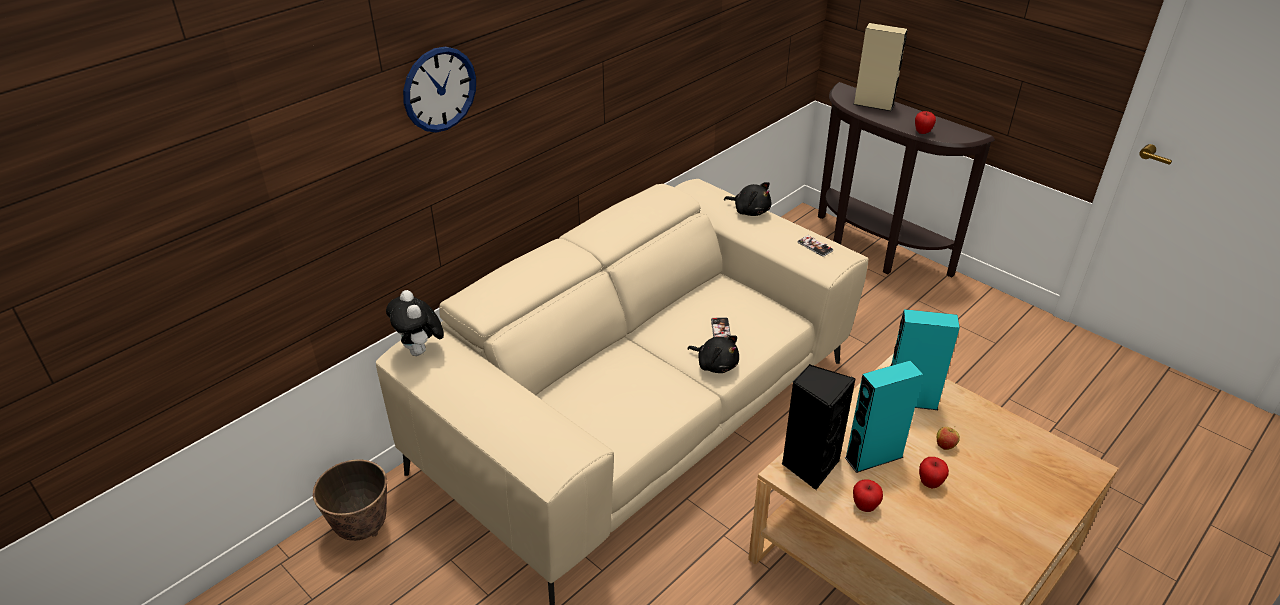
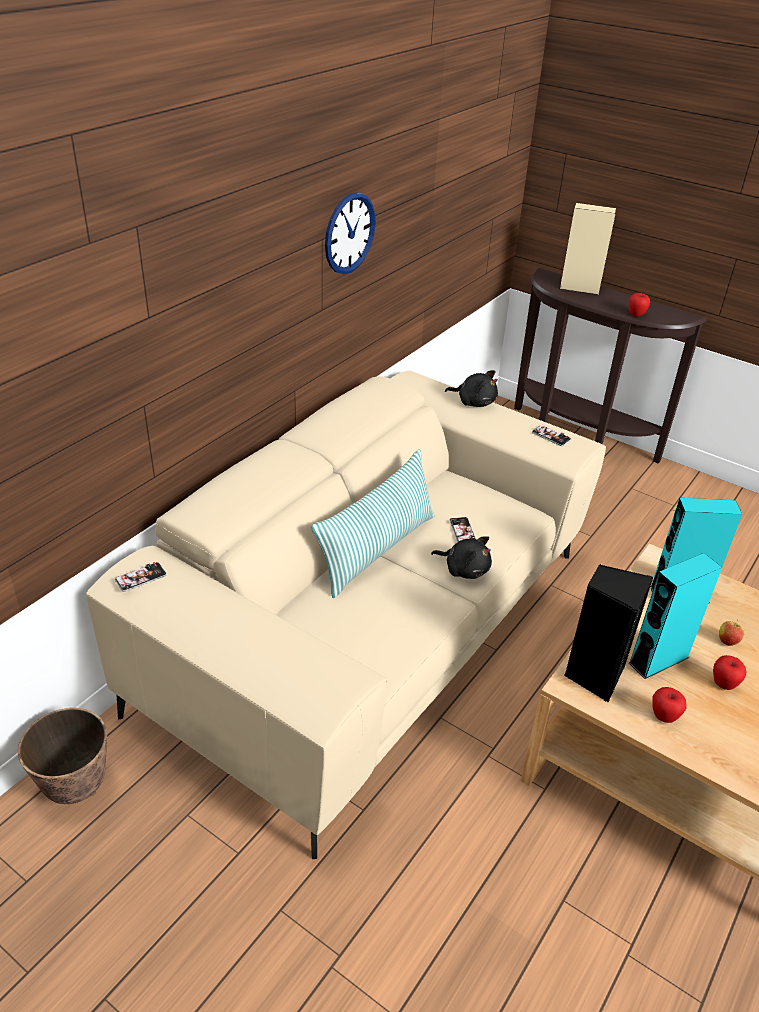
camera: 10 degrees left, 0 degrees up
plush toy [386,290,444,356] -> phone [115,562,167,592]
wall clock [403,46,476,133] -> wall clock moved to [325,192,376,274]
none -> pillow [311,449,435,598]

